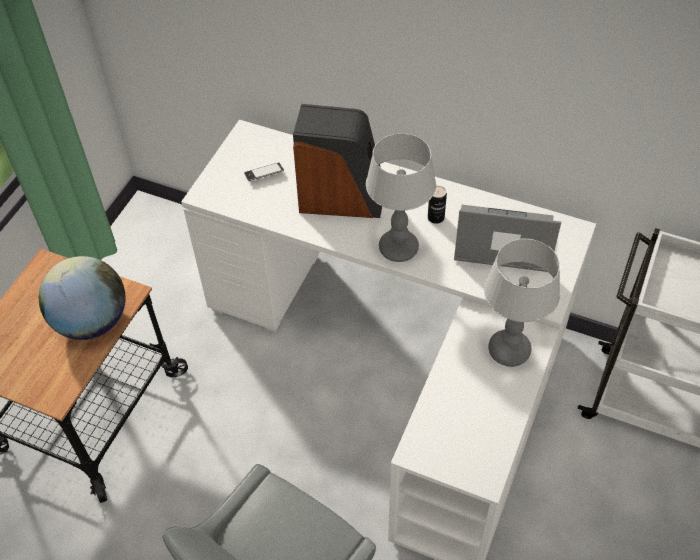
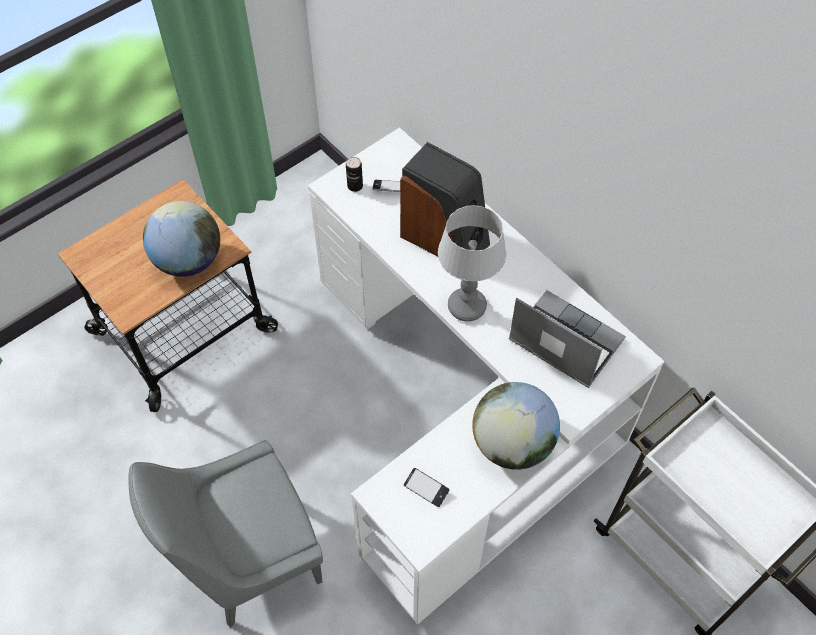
camera: 25 degrees right, 5 degrees up
can [428,186,447,224] -> can moved to [346,157,363,192]
table lamp [484,239,560,367] -> globe [472,382,560,470]
none -> phone [404,468,450,507]

